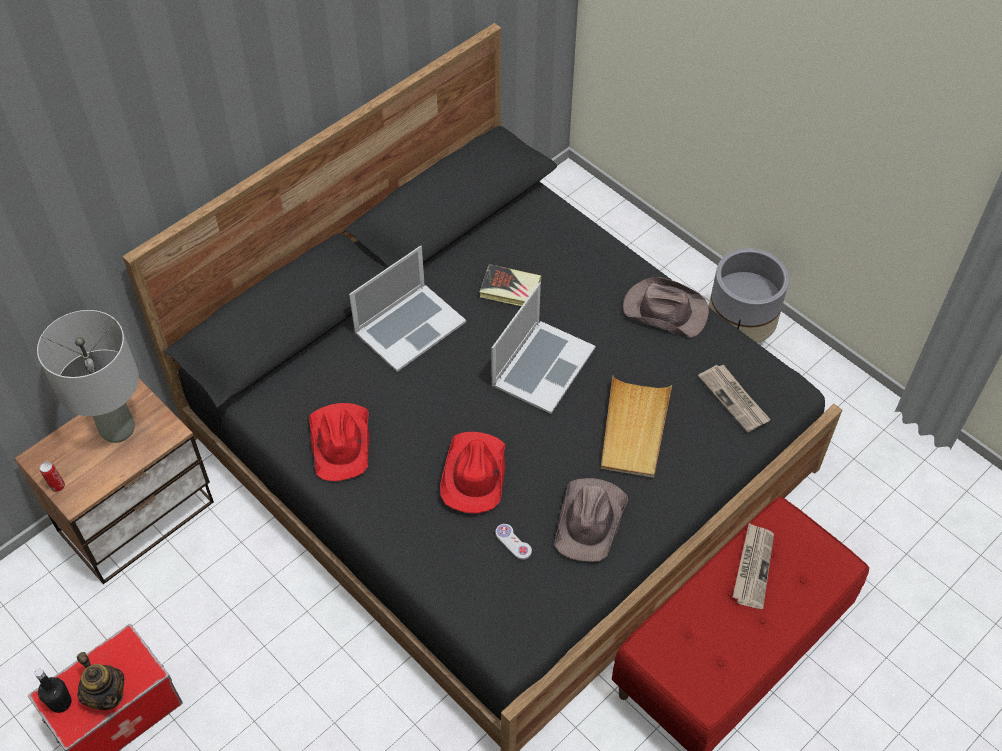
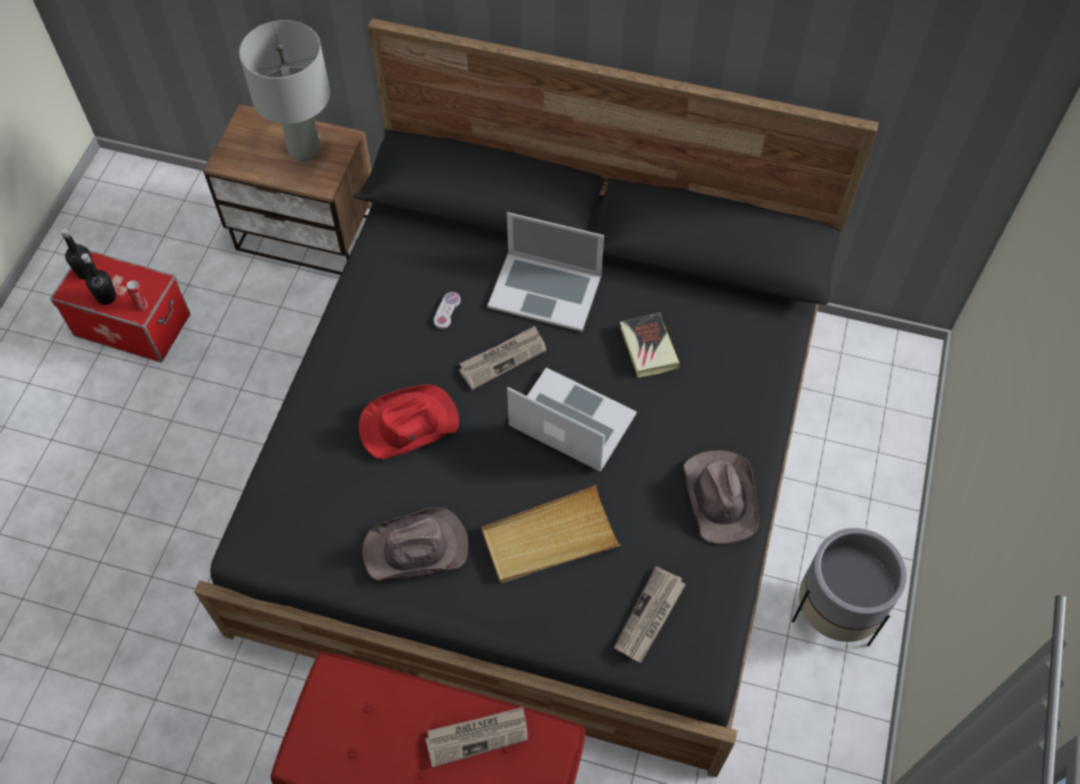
camera: 60 degrees right, 5 degrees up
can [40,461,65,492] -> can moved to [126,280,148,311]
teapot [77,652,125,710] -> black bottle [81,253,116,305]
red hat [309,403,369,481] -> none
laptop [491,283,596,414] -> laptop turned 150 degrees counterclockwise [507,367,637,472]
white game controller [496,524,532,560] -> white game controller moved to [434,292,461,329]
none -> newspaper [459,326,546,390]

